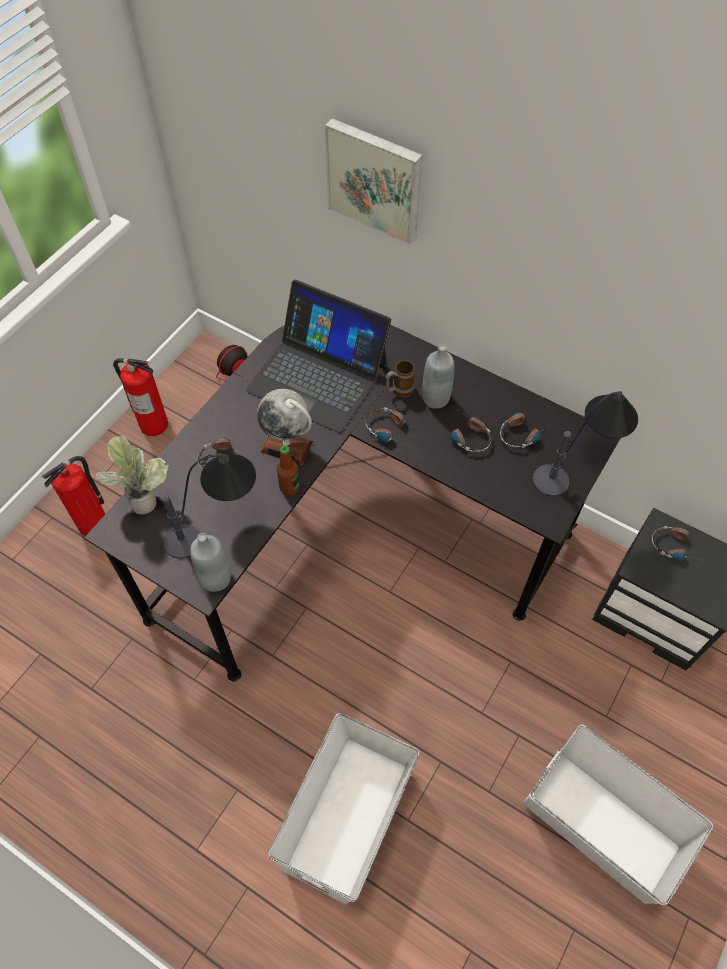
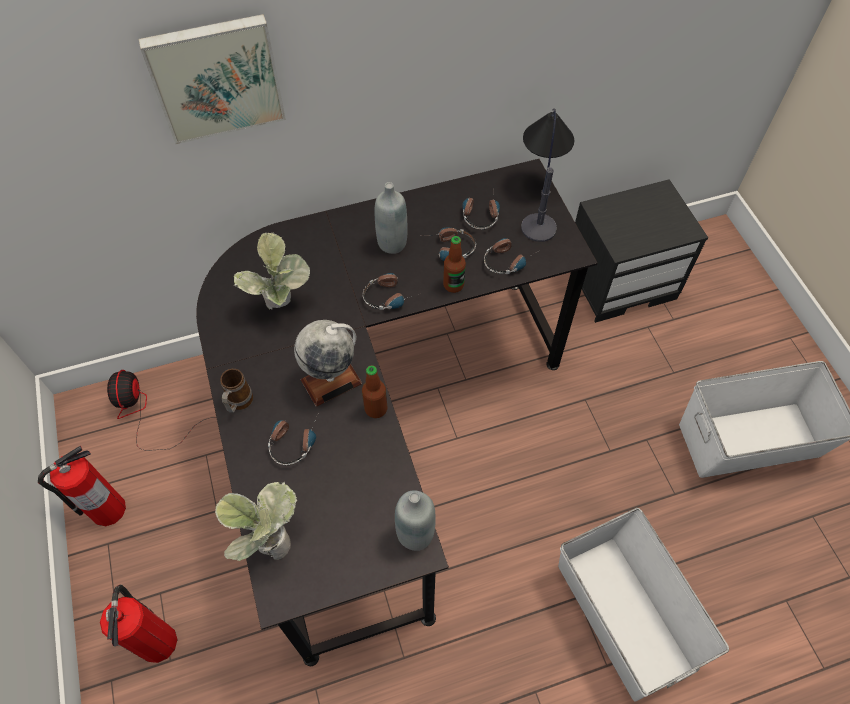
camera: 50 degrees left, 0 degrees up
table lamp [162,453,256,559] -> none
laptop [246,280,391,433] -> potted plant [234,233,310,310]
mug [386,360,414,398] -> mug moved to [220,369,253,413]
headphones [652,526,697,561] -> headphones moved to [484,238,540,274]
none -> bottle [443,236,466,293]

